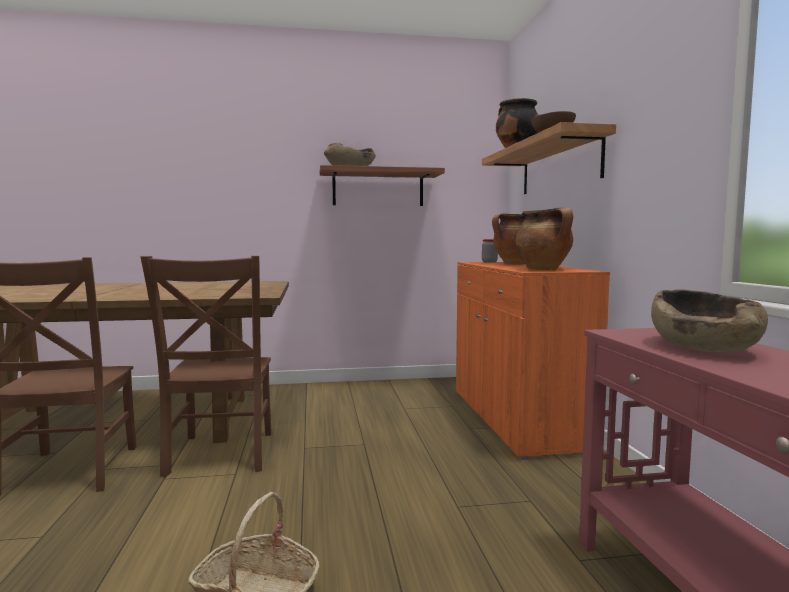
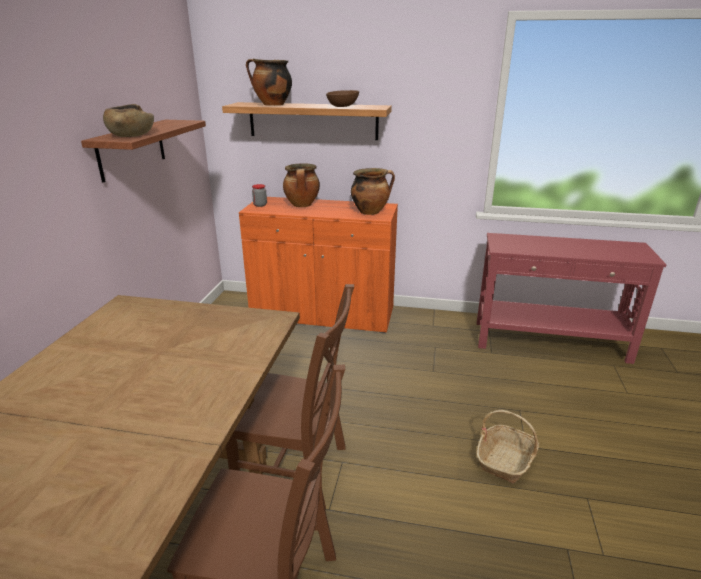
camera: 70 degrees left, 20 degrees up
brown bowl [651,289,768,353] -> none

